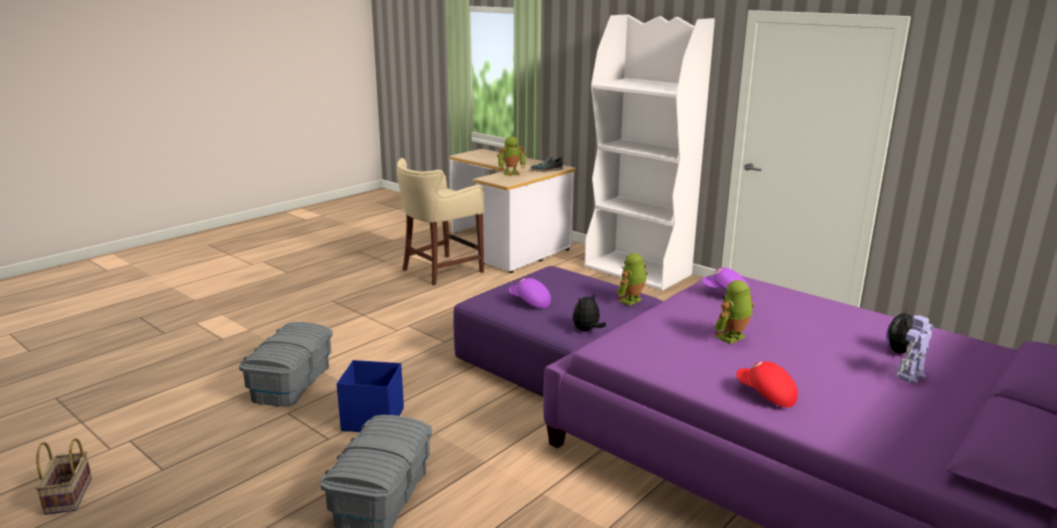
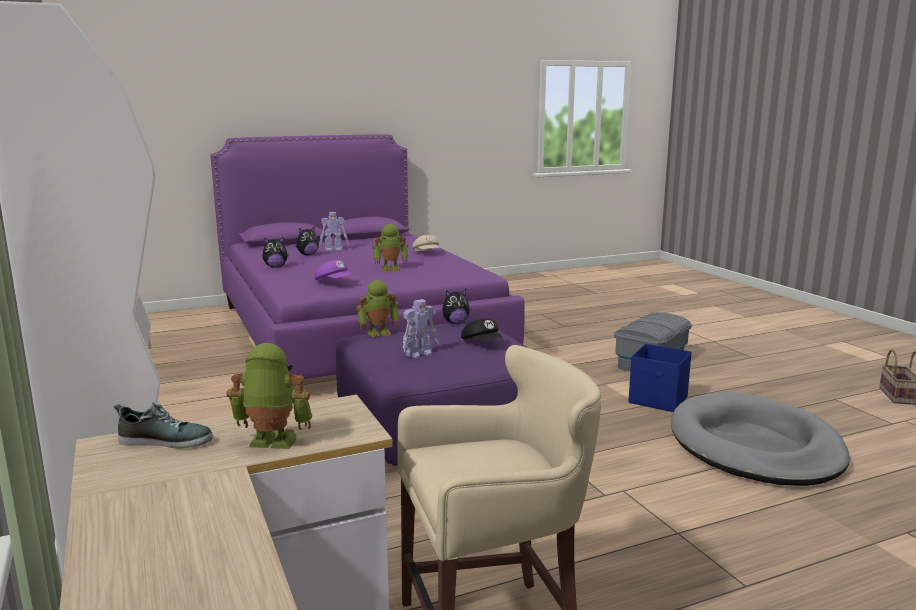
camera: 155 degrees left, 5 degrees down
grey storage box [239,322,333,407] -> grey dog bed [671,392,850,486]
purple cap [509,278,551,308] -> black cap [461,318,503,341]
red cap [736,361,798,407] -> beige cap [412,235,439,251]
none -> plush toy [262,237,289,267]
none -> toy robot [403,299,440,358]

